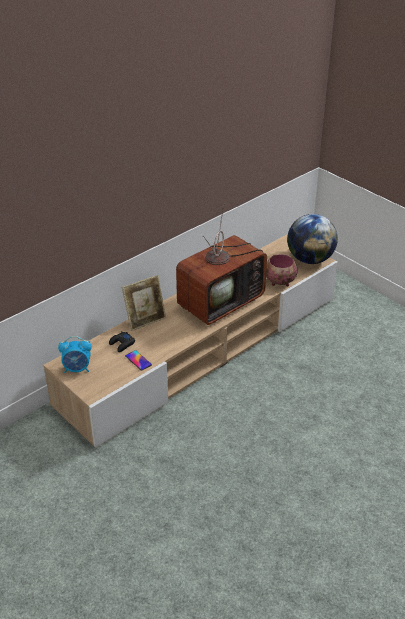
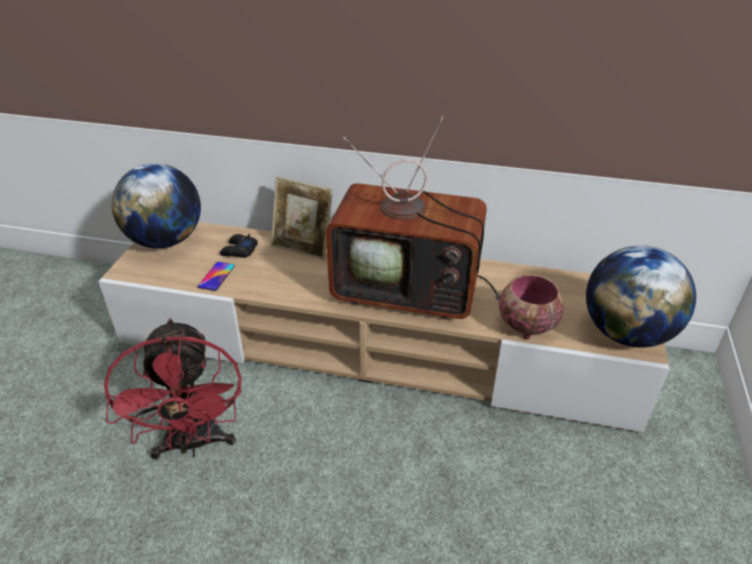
camera: 55 degrees right, 0 degrees up
alarm clock [58,336,92,373] -> globe [112,163,201,248]
none -> red fan [104,318,241,459]

